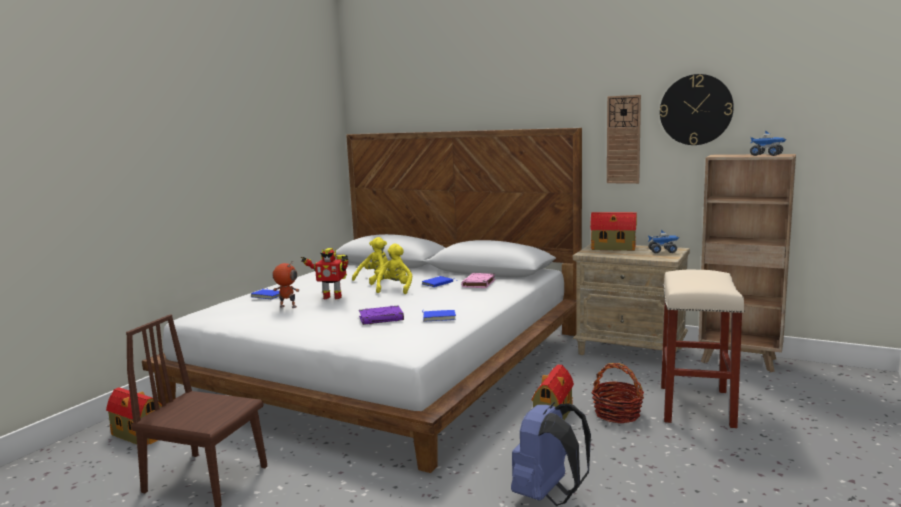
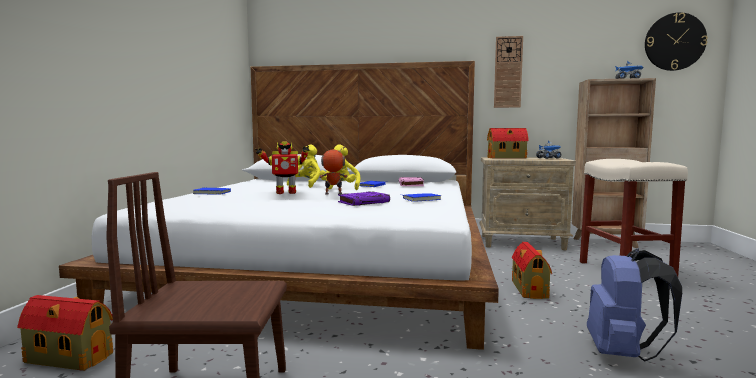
camera: 20 degrees left, 5 degrees down
toy robot [272,261,299,308] -> toy robot moved to [319,146,348,195]
basket [591,363,644,423] -> none
wall clock [660,74,734,145] -> wall clock moved to [645,12,708,71]

